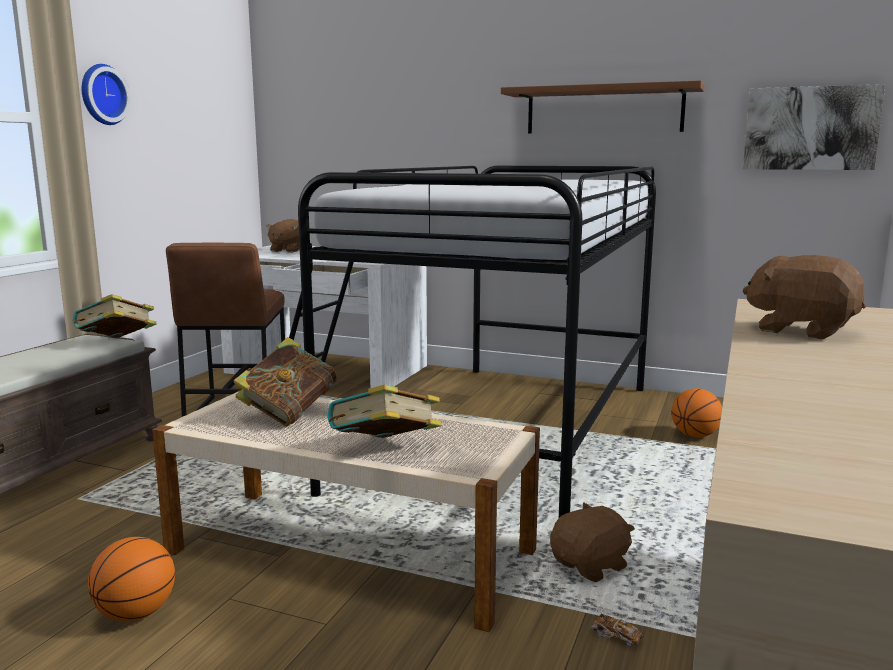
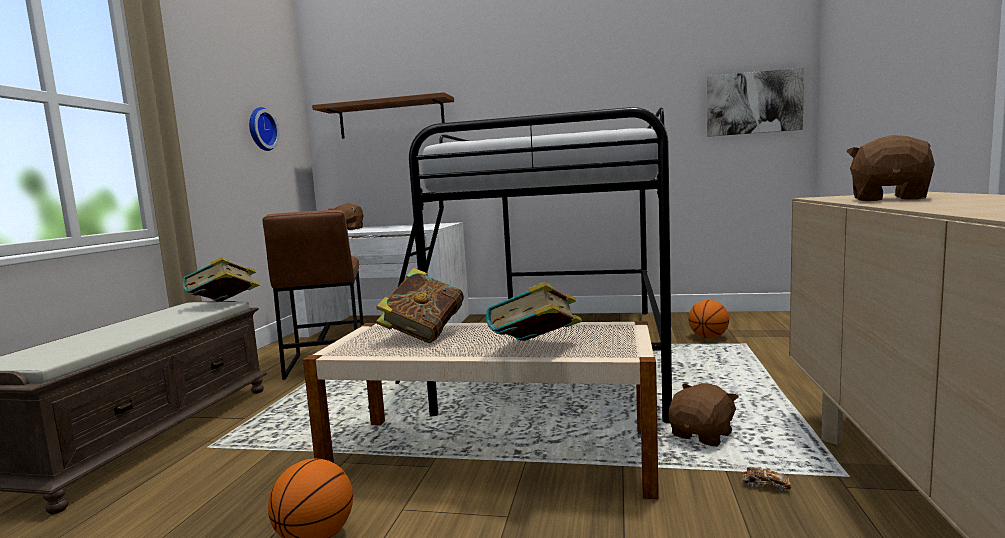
camera: 10 degrees left, 5 degrees down
wall clock [82,64,131,125] -> wall clock moved to [249,107,280,151]
brown shelf [501,80,705,134] -> brown shelf moved to [312,92,454,139]
brown plush toy [743,255,866,339] -> brown plush toy turned 90 degrees clockwise [846,135,935,201]

